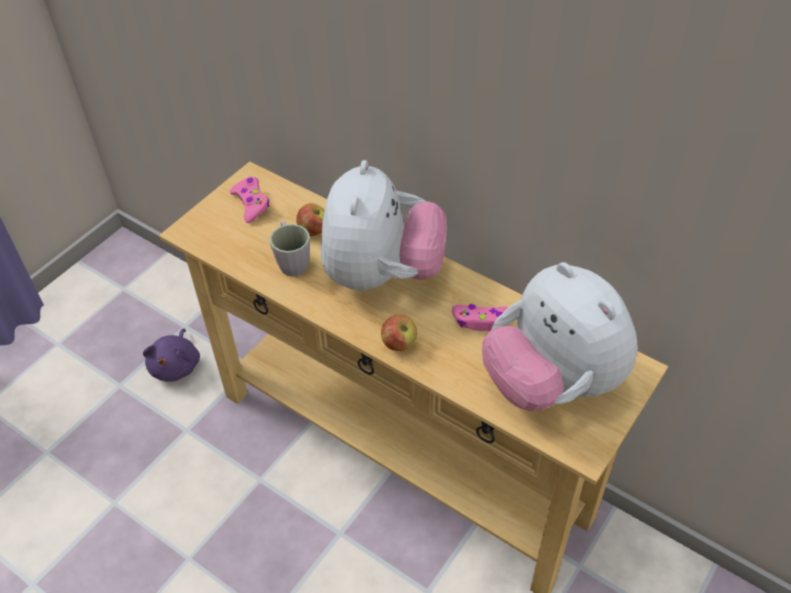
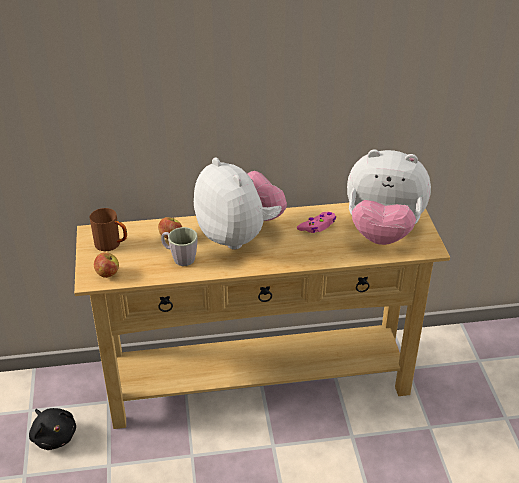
camera: 45 degrees left, 10 degrees down
purple plush toy [143,328,200,382] -> black plush toy [29,408,76,450]
pink game controller [229,177,269,223] -> brown mug [90,208,127,251]
apple [381,315,417,351] -> apple moved to [94,252,119,278]

